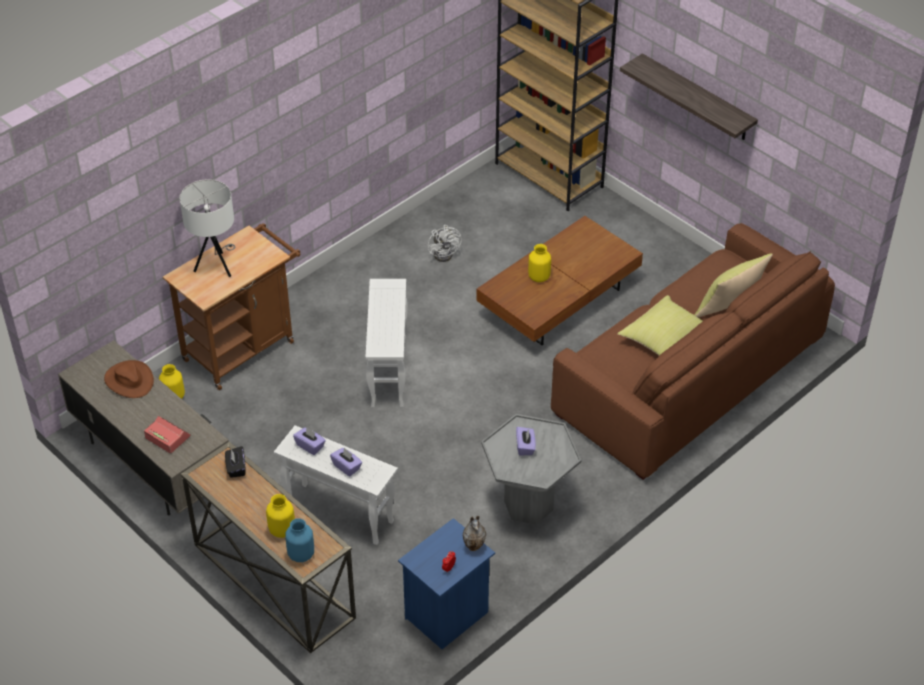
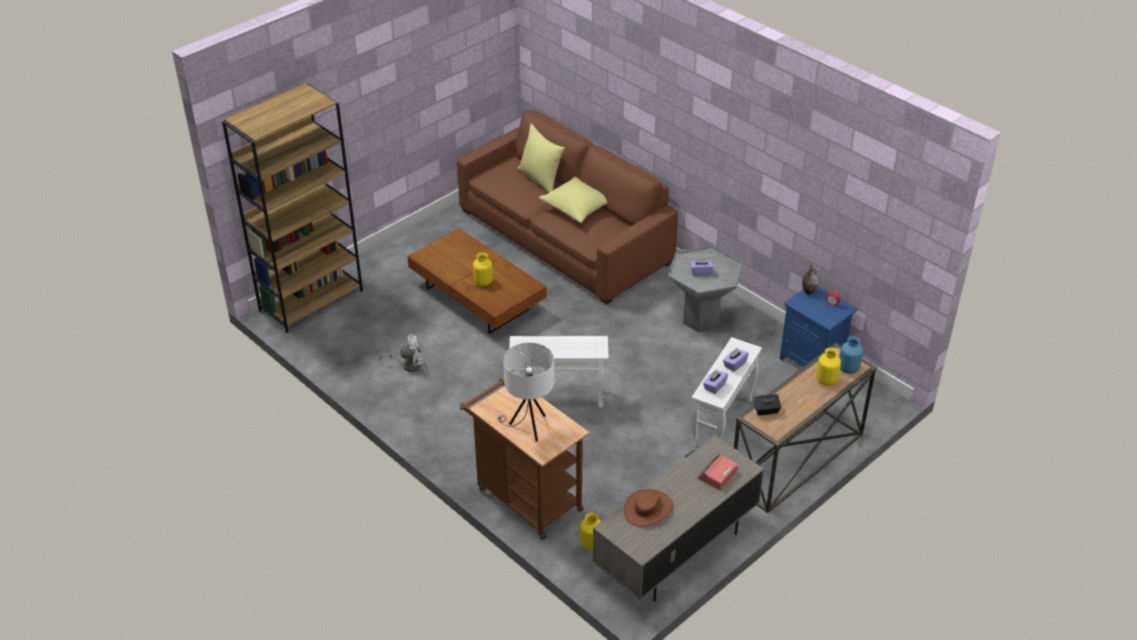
camera: 90 degrees left, 5 degrees down
shelf [620,53,758,140] -> none

